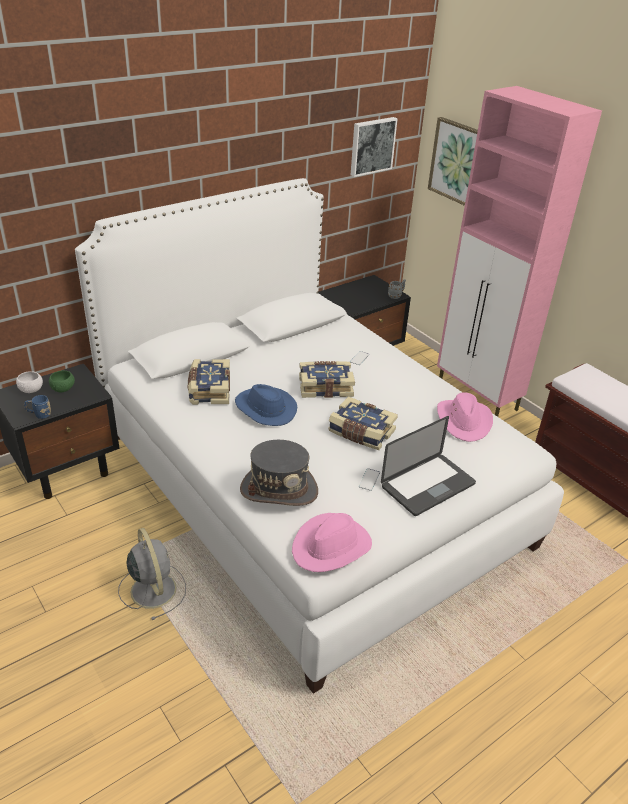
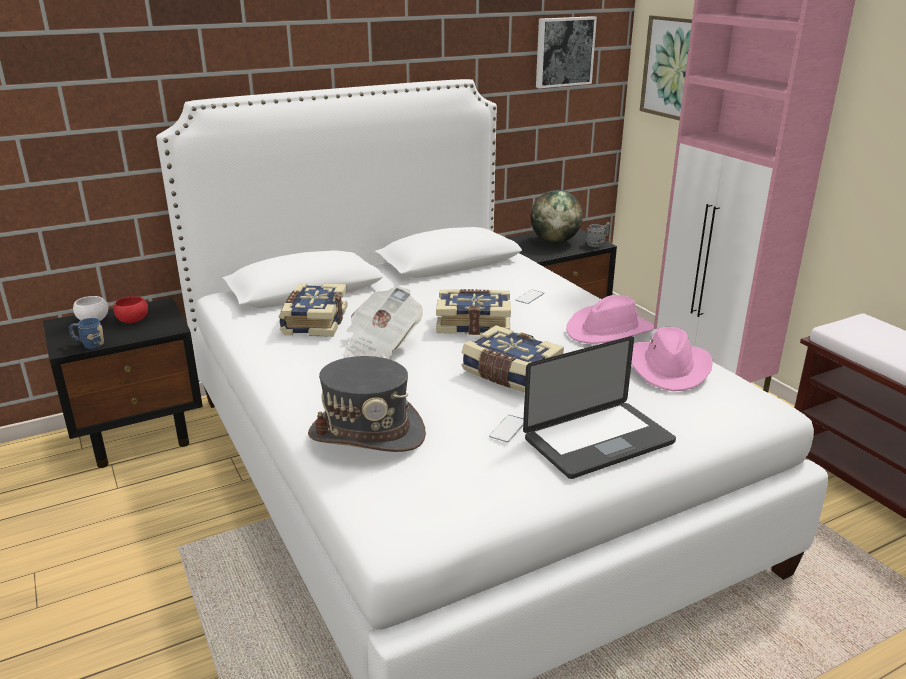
camera: 10 degrees right, 10 degrees down
green bowl [49,371,75,392] -> red bowl [113,296,148,323]
grey fan [118,528,186,620] -> none
blue hat [235,384,297,426] -> newspaper [344,287,423,357]
pink hat [292,513,372,572] -> pink hat moved to [566,295,654,344]
none -> globe [530,190,583,243]

